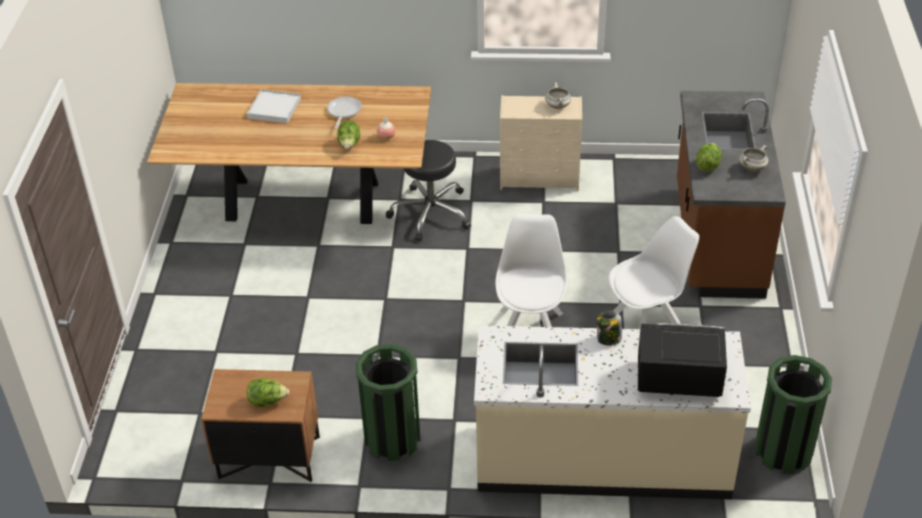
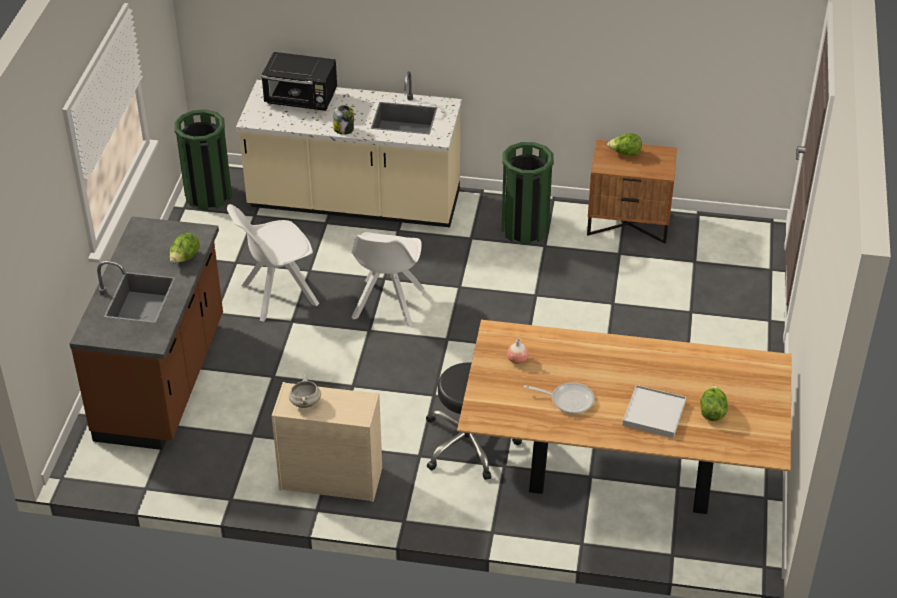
camera: 175 degrees left, 0 degrees up
frying pan [327,96,362,129] -> frying pan turned 90 degrees counterclockwise [524,382,595,414]
lettuce [337,121,360,149] -> lettuce moved to [700,386,728,421]
white cooking pot [739,145,768,172] -> none

